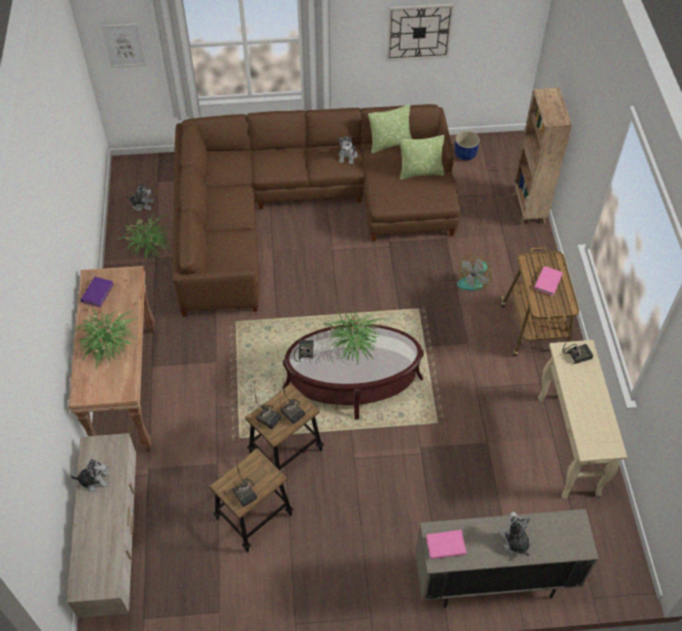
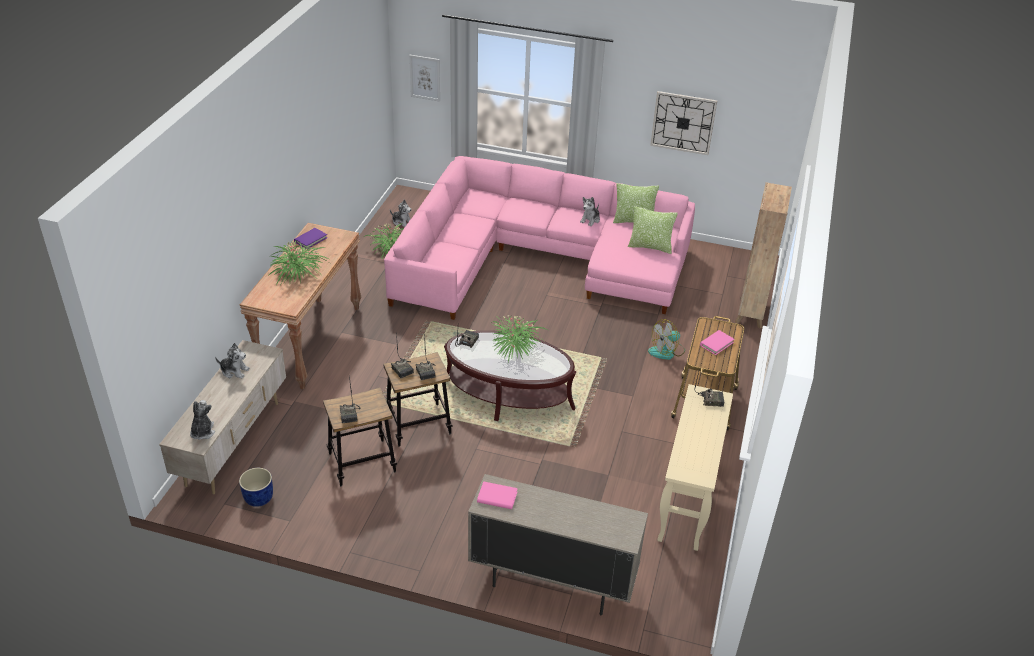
camera: 20 degrees right, 15 degrees down
brown sofa [172,104,460,317] -> pink sofa [384,156,695,320]
blue planter [455,131,480,161] -> blue planter moved to [239,468,273,507]
plush toy [500,512,531,556] -> plush toy moved to [190,400,215,440]

